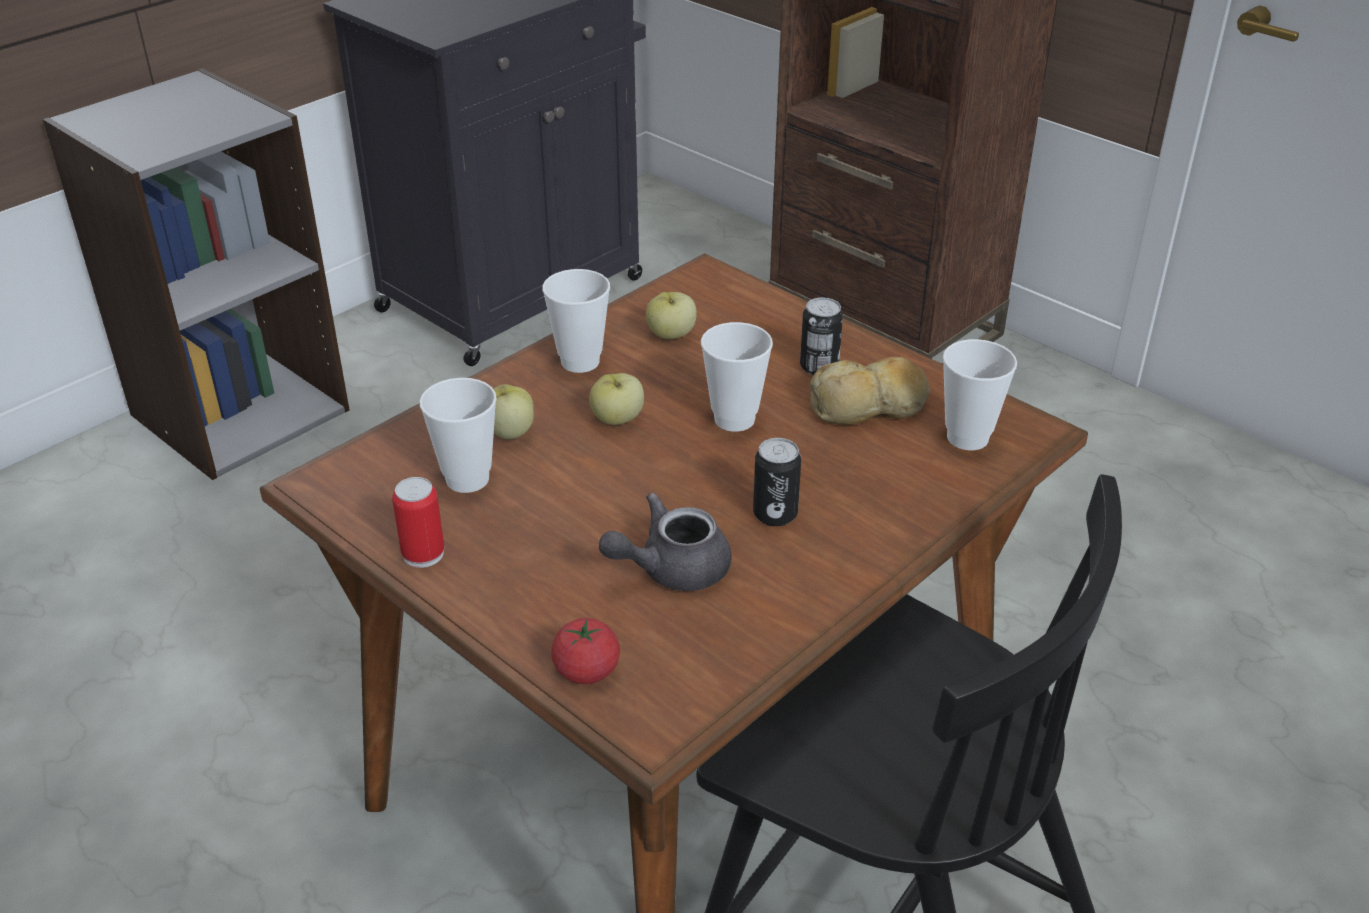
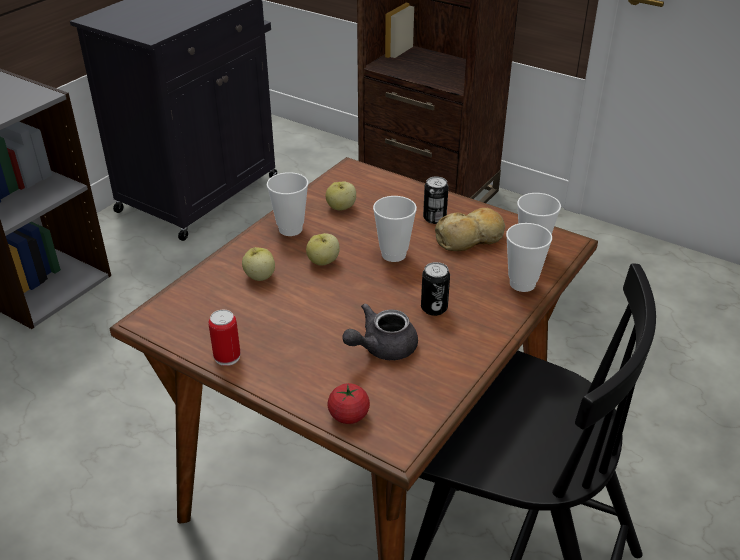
camera: 10 degrees left, 0 degrees up
cup [420,378,497,493] -> cup moved to [506,223,552,292]

